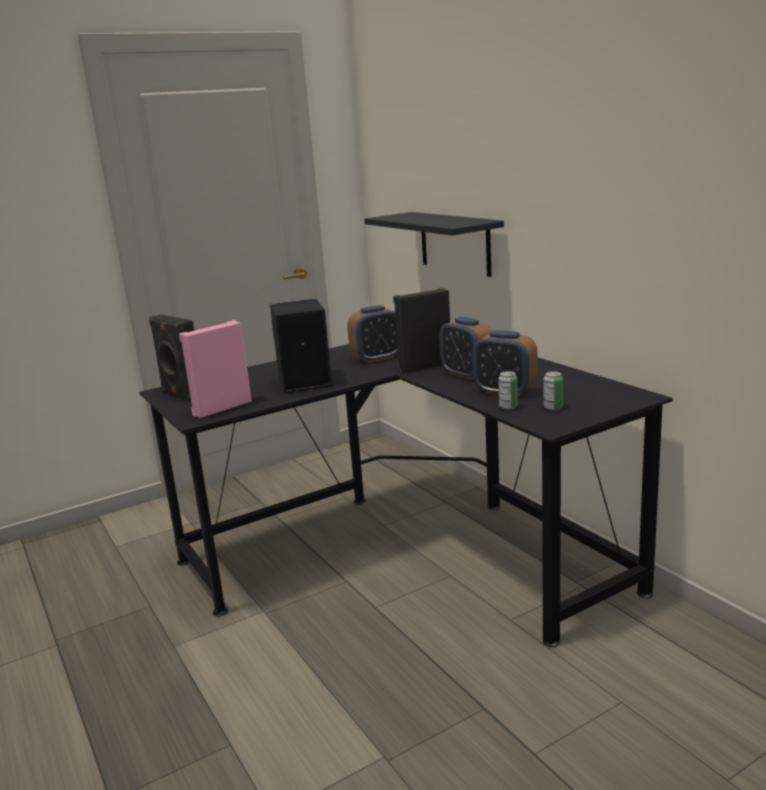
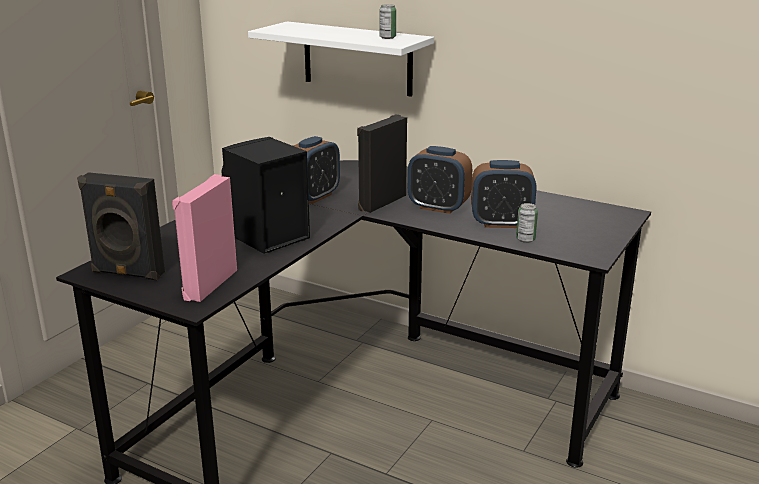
camera: 30 degrees left, 5 degrees up
black shelf [364,212,504,277] -> white shelf [248,21,434,97]
can [544,371,563,410] -> can moved to [379,4,396,39]

